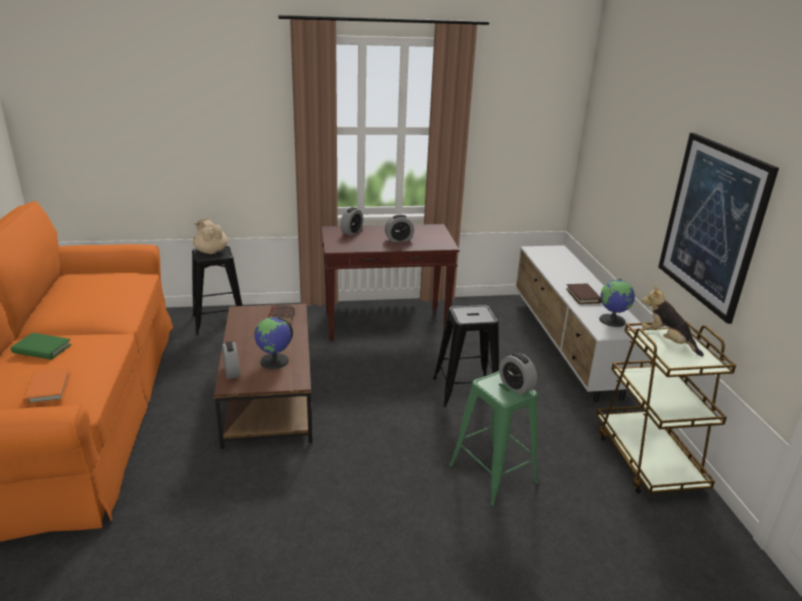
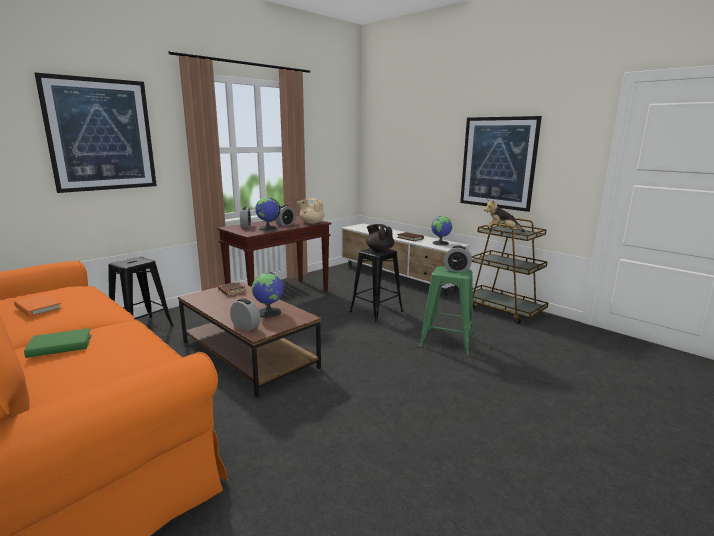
camera: 35 degrees left, 10 degrees down
orange book [23,367,71,405] -> orange book moved to [14,294,63,317]
beige teapot [193,218,228,254] -> beige teapot moved to [297,198,324,224]
none -> picture [35,73,157,193]
none -> globe [255,197,281,231]
none -> black teapot [367,224,394,252]

